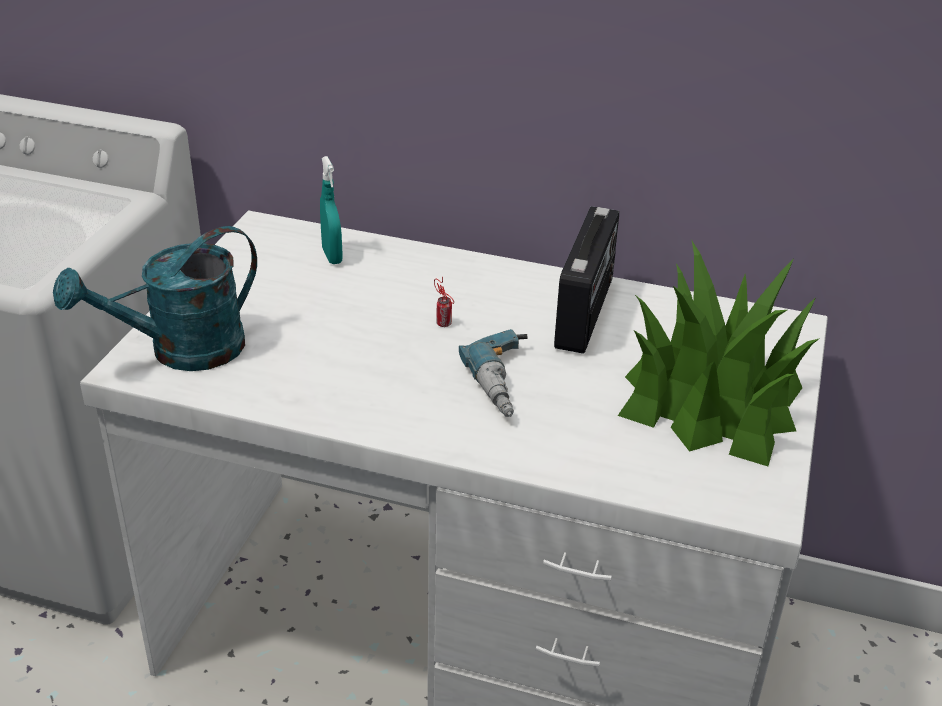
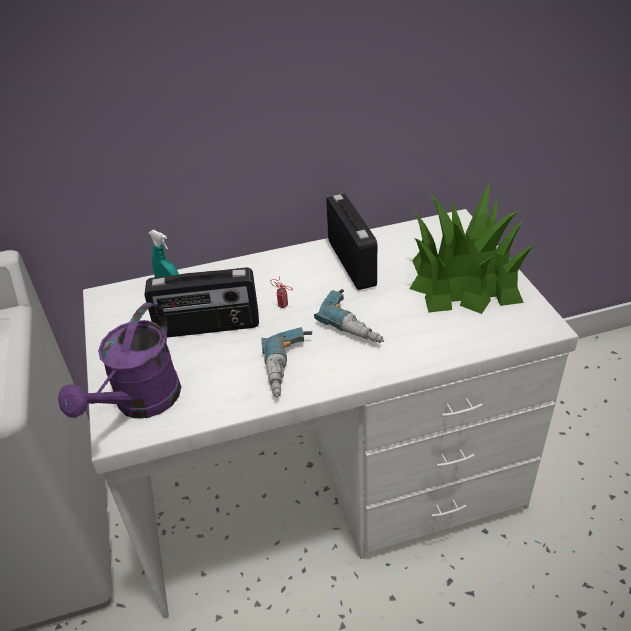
camera: 30 degrees left, 5 degrees up
turquoise watering can [53,226,257,371] -> purple watering can [58,303,181,418]
none -> radio [144,268,259,338]
none -> power drill [261,327,312,398]

